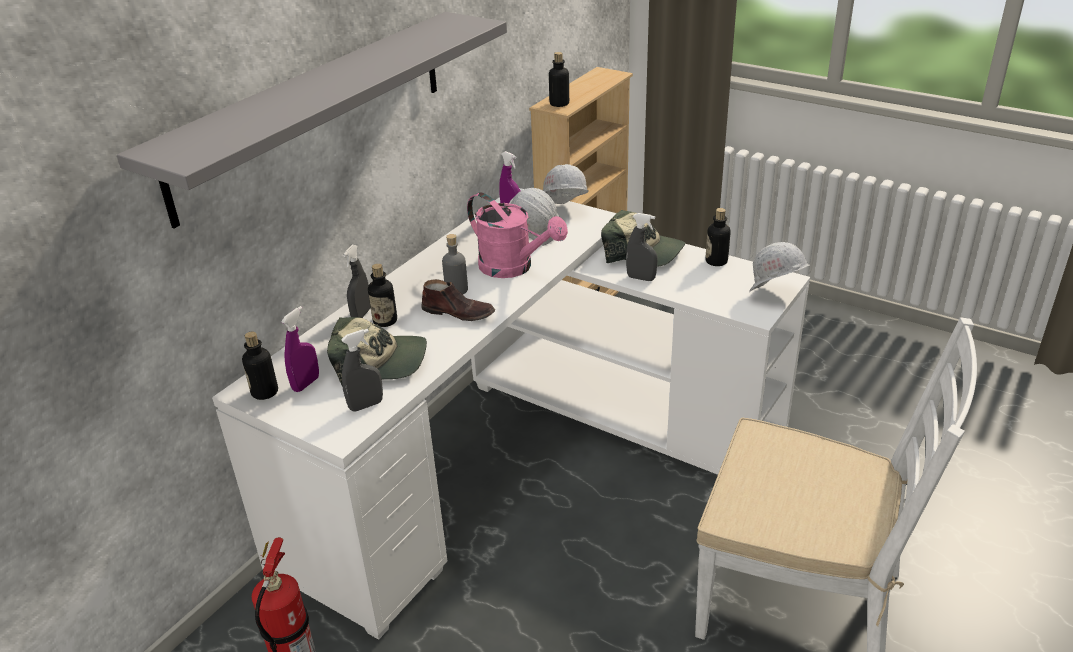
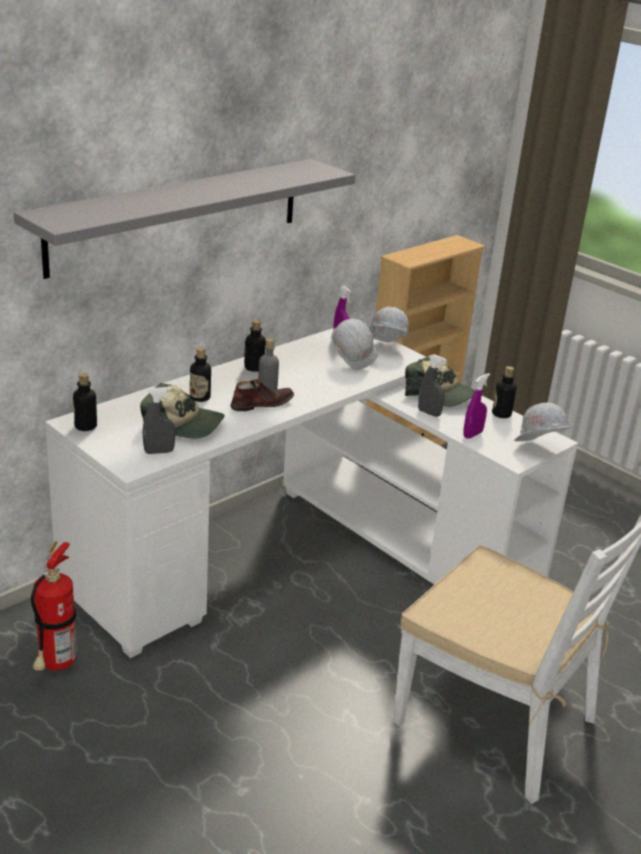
camera: 10 degrees right, 5 degrees down
purple spray bottle [281,306,319,392] -> purple spray bottle moved to [463,373,490,439]
grey spray bottle [343,245,371,318] -> none
brown shoe [421,279,495,321] -> brown shoe turned 60 degrees counterclockwise [231,379,294,411]
pink watering can [467,192,568,278] -> none
bottle [549,52,569,107] -> bottle moved to [244,320,266,372]

